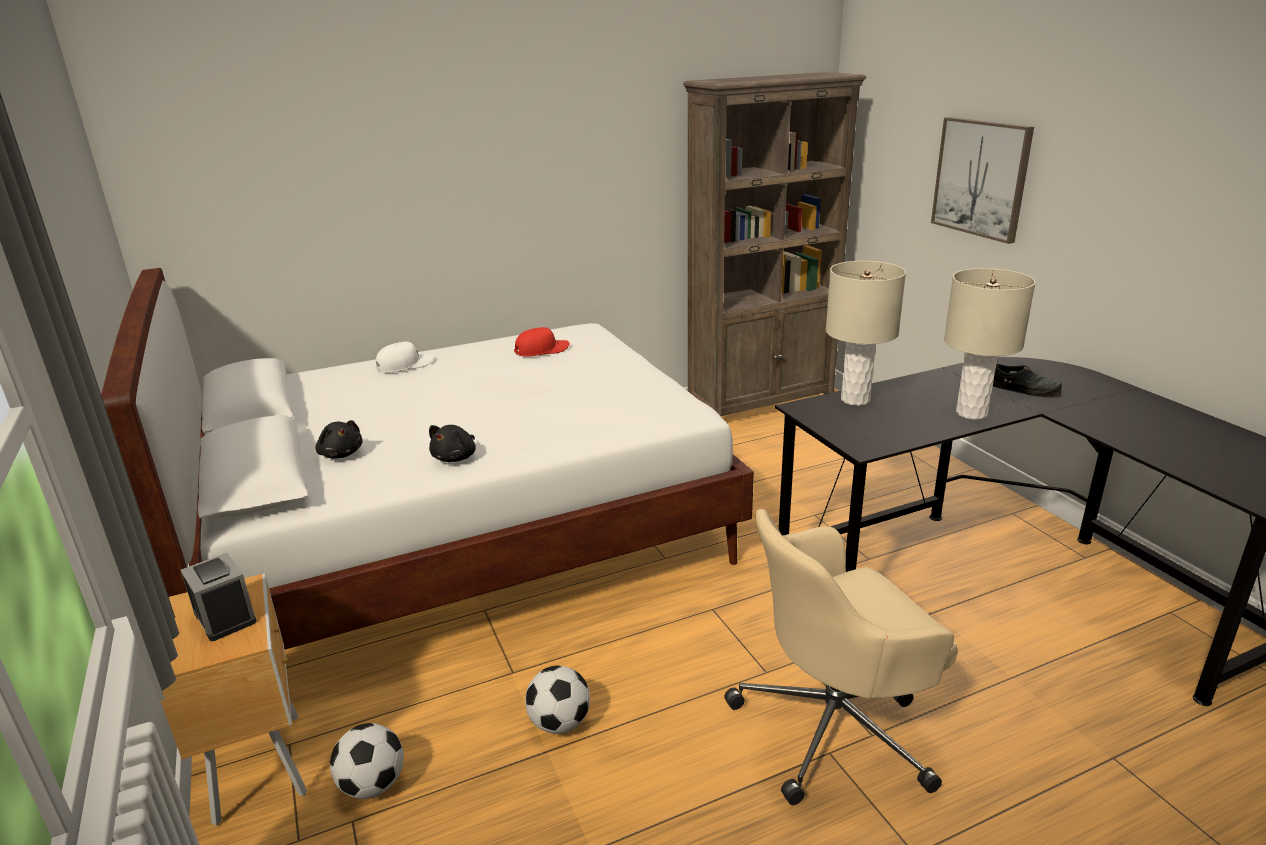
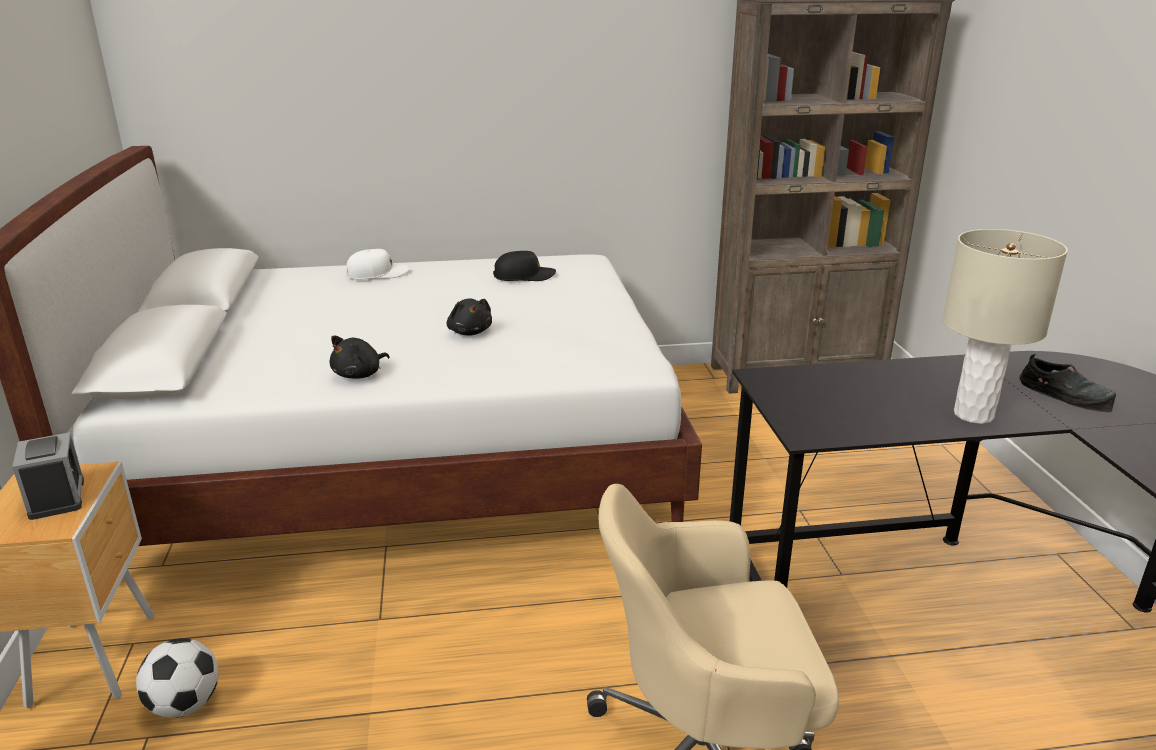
camera: 15 degrees right, 0 degrees up
black plush toy [316,420,362,459] -> black plush toy moved to [447,299,492,335]
red cap [514,327,570,357] -> black cap [493,251,556,281]
football [525,666,590,734] -> none
beige table lamp [826,261,906,406] -> none
picture [931,117,1034,244] -> none

